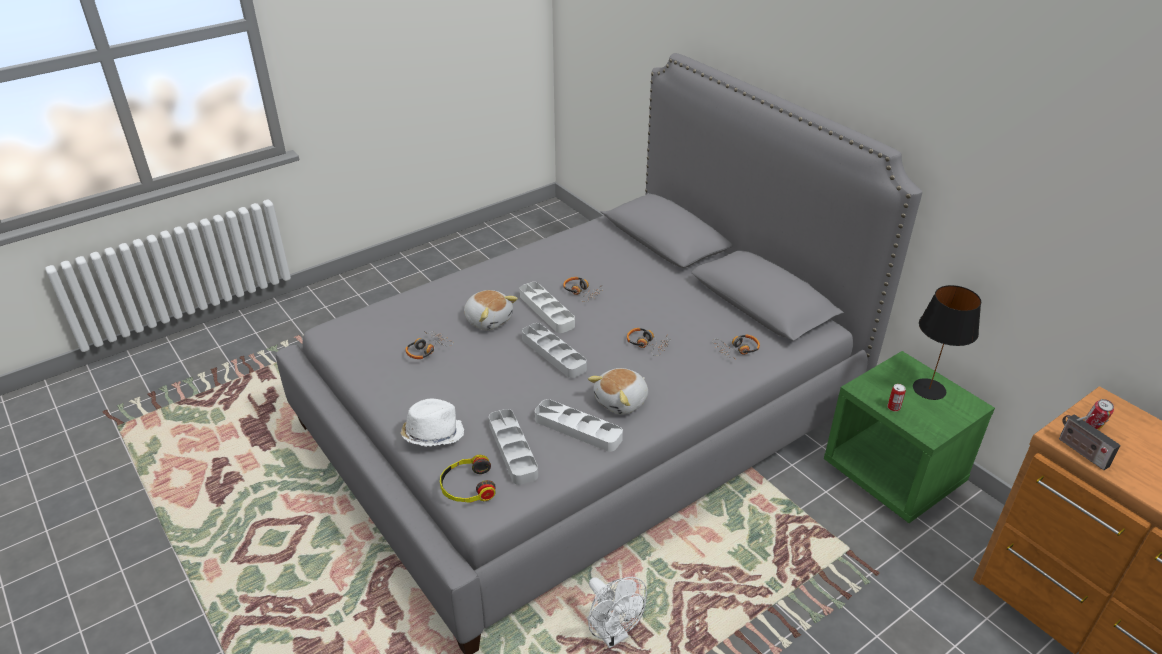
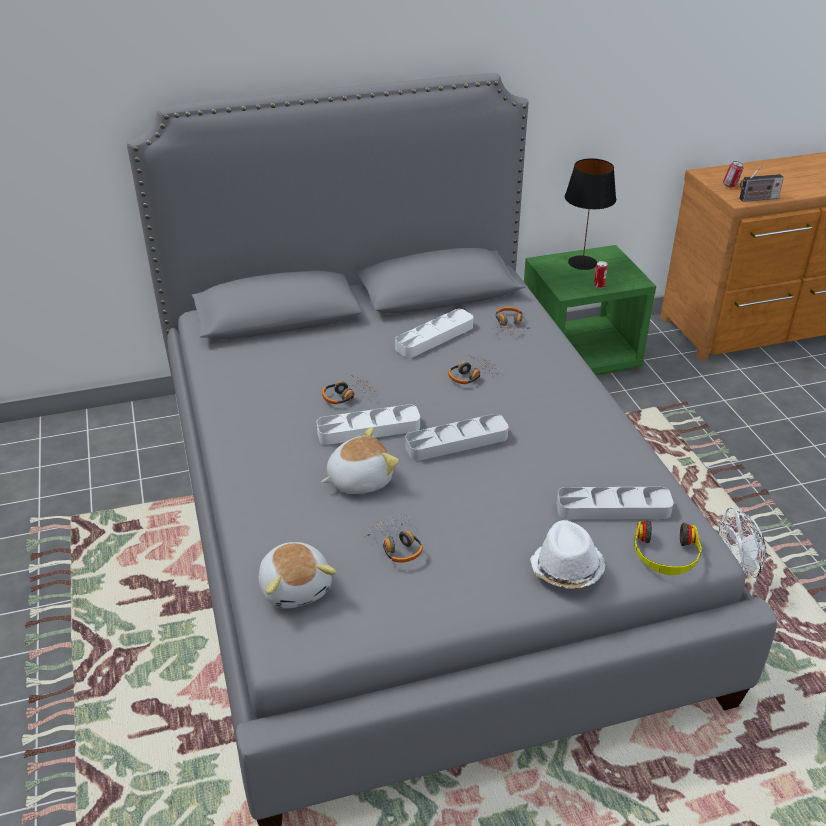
camera: 70 degrees left, 0 degrees up
white tray [535,399,623,452] -> white tray moved to [395,309,473,358]
plush toy [588,368,648,415] -> plush toy moved to [259,542,336,609]

